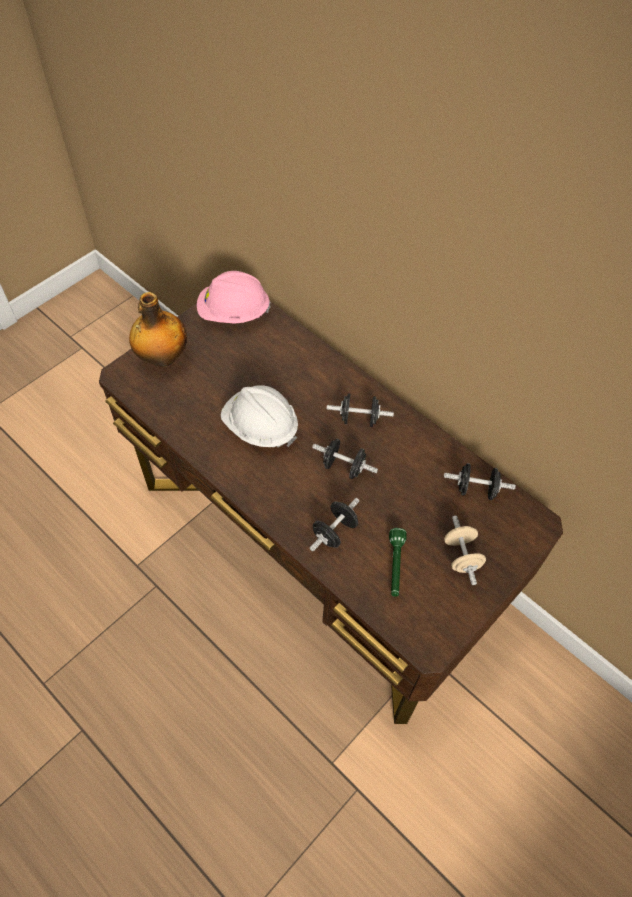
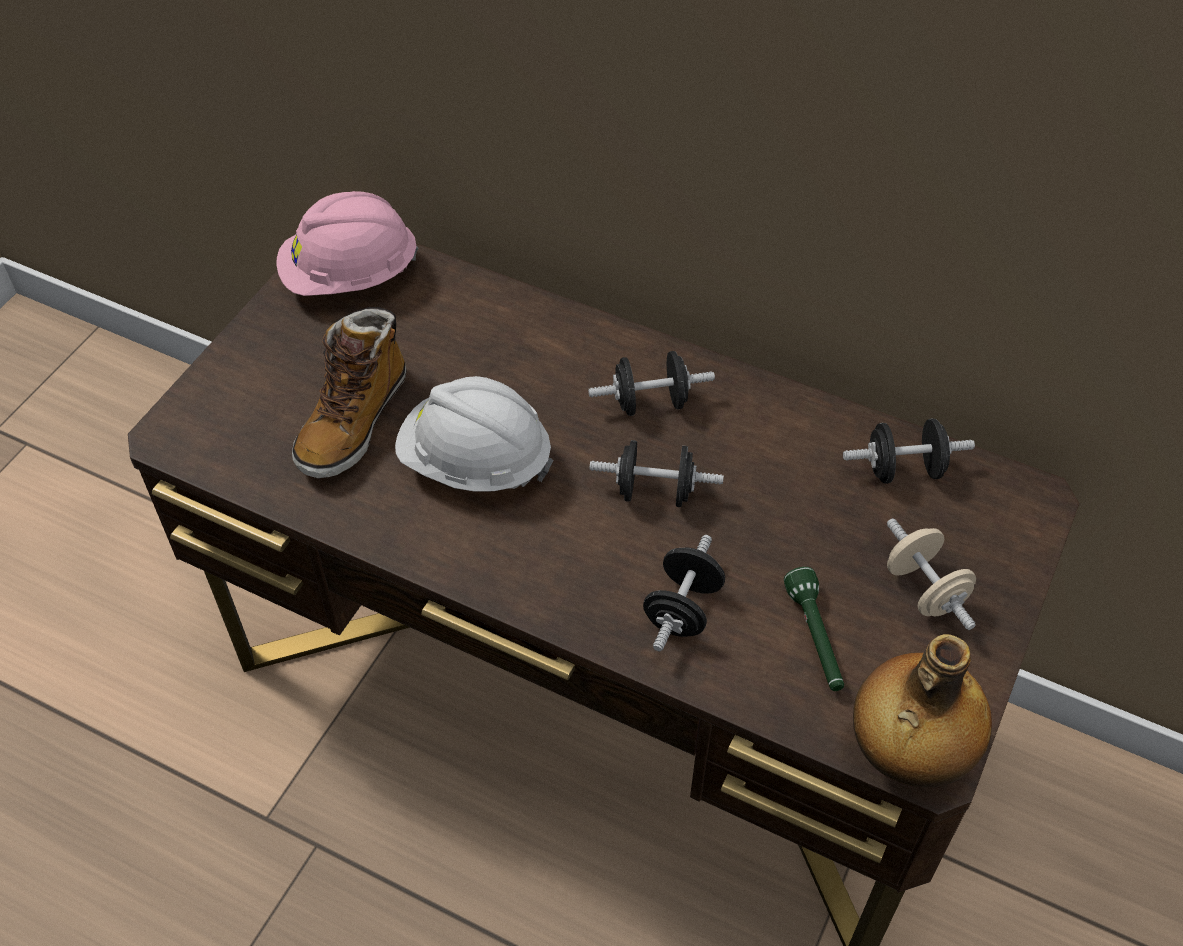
camera: 15 degrees left, 5 degrees down
bottle [129,292,187,367] -> bottle moved to [853,634,992,787]
none -> boot [292,307,407,479]

